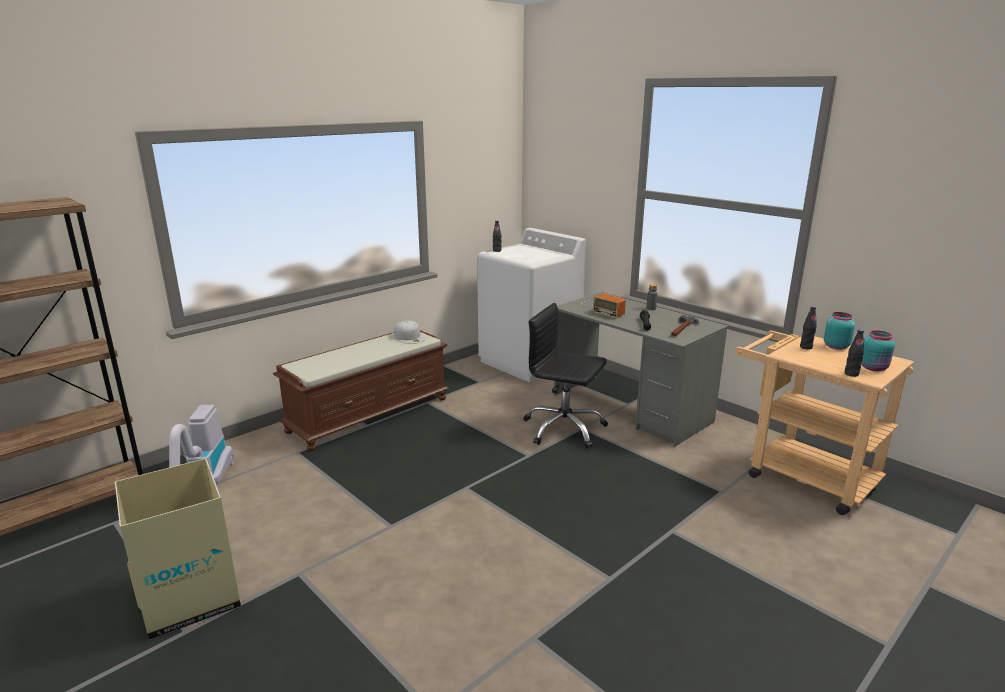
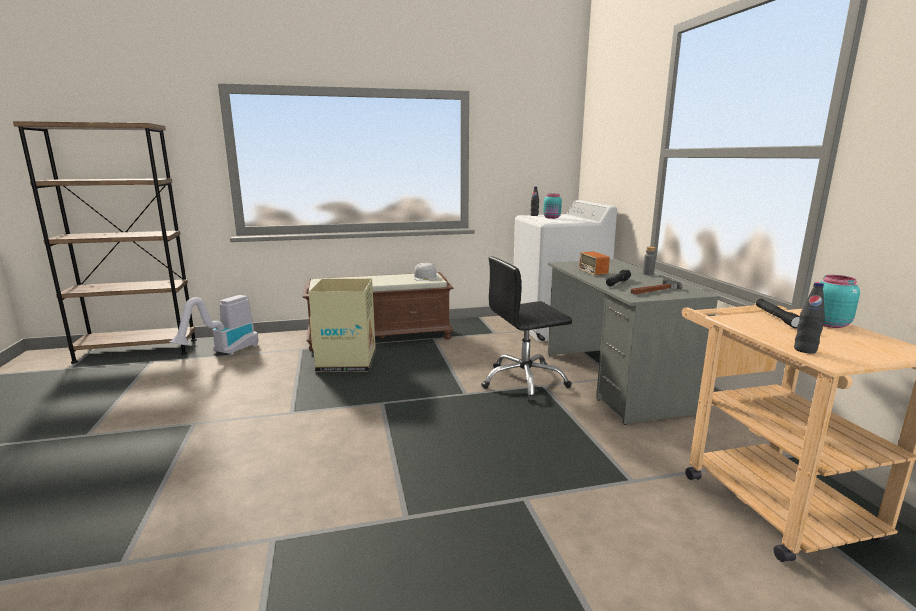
camera: 30 degrees right, 5 degrees down
cardboard box [115,458,241,640] -> cardboard box moved to [309,278,376,372]
black office chair [523,303,608,448] -> black office chair turned 75 degrees counterclockwise [481,256,572,402]
black bottle [800,306,817,350] -> black flashlight [756,299,800,329]
turquoise jar [861,330,895,371] -> turquoise jar moved to [543,194,562,219]

